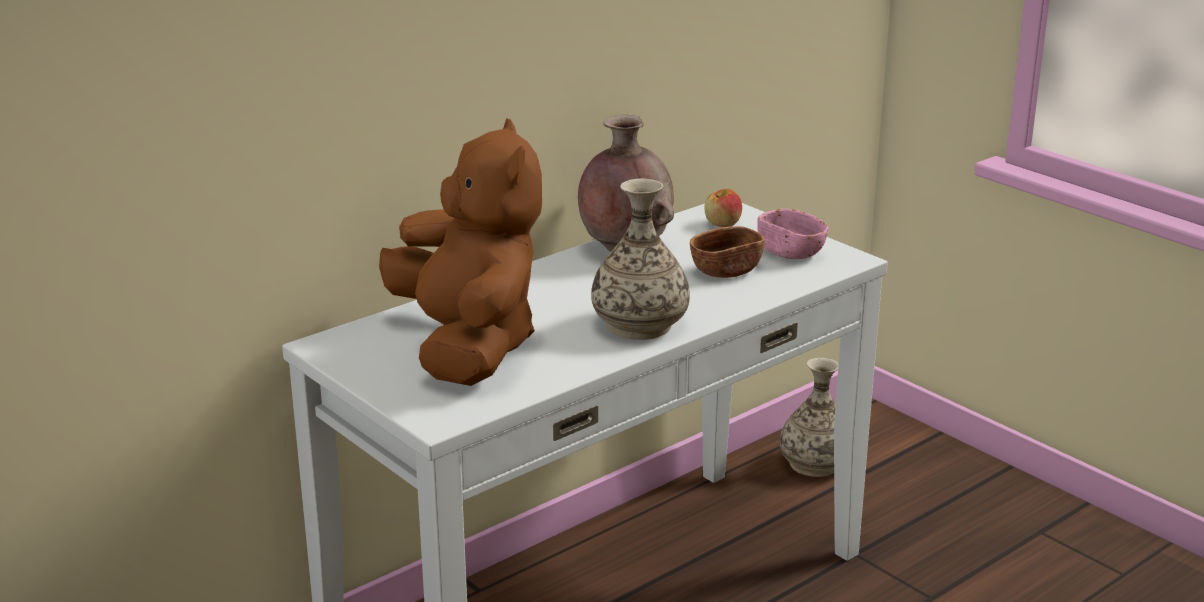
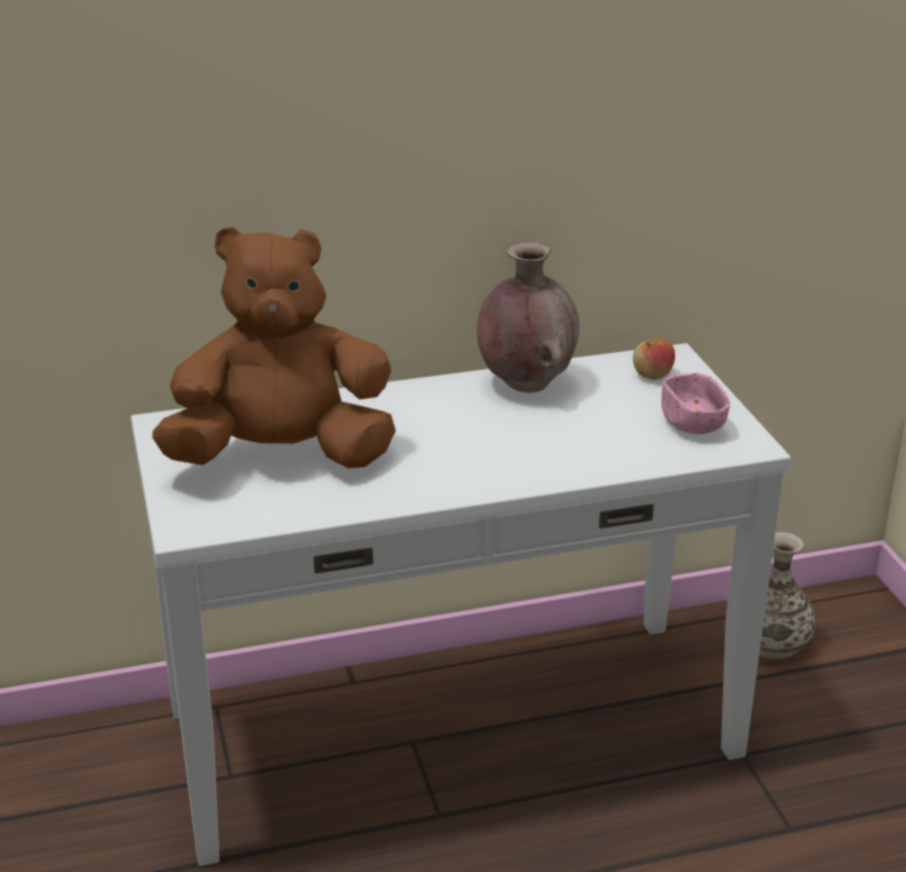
camera: 25 degrees right, 5 degrees up
brown plush toy [379,118,542,386] -> brown plush toy turned 105 degrees counterclockwise [152,226,396,468]
vase [591,178,690,340] -> none
brown bowl [690,226,765,278] -> none

